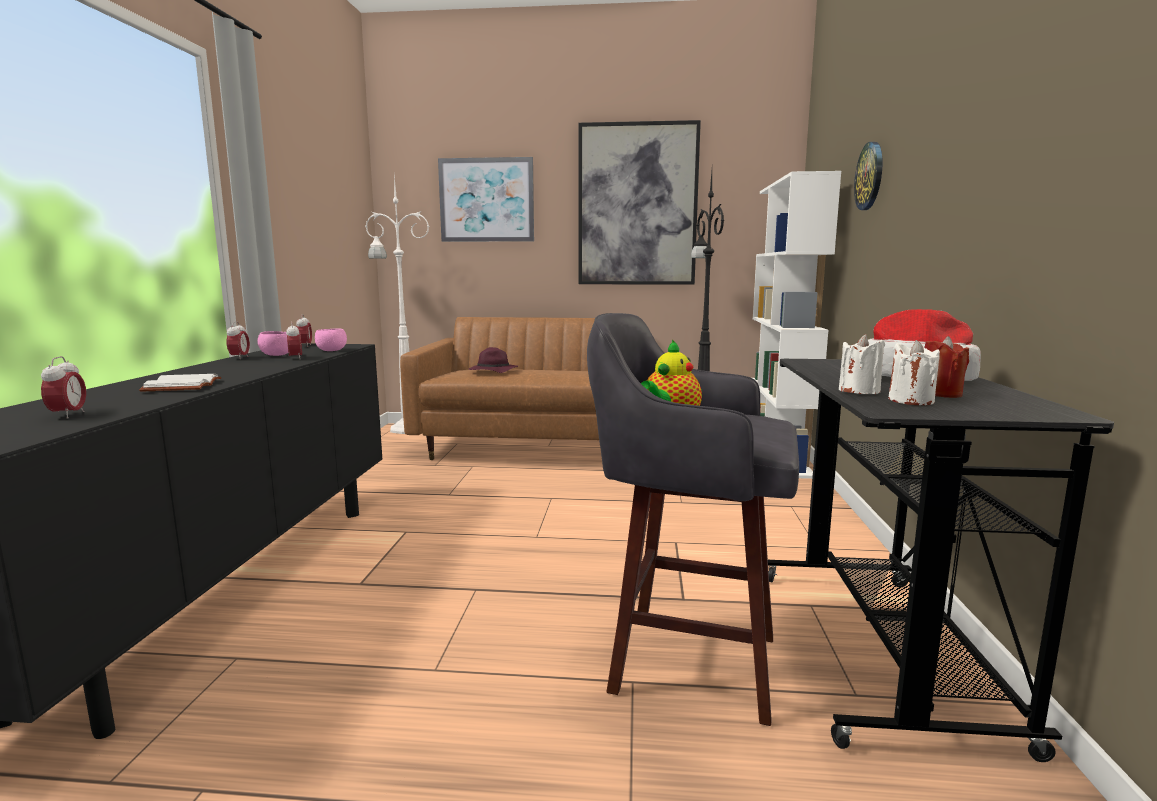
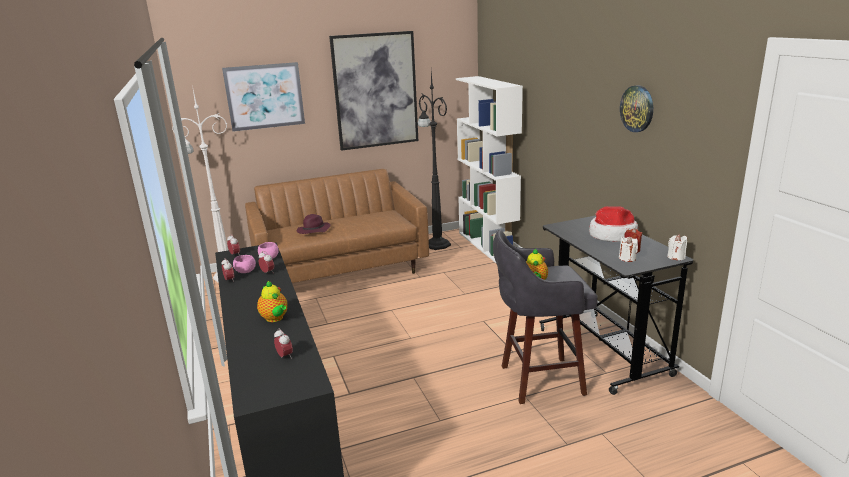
camera: 25 degrees left, 10 degrees up
white book [139,374,221,392] -> teapot [257,281,288,322]
white candle [839,334,885,394] -> white candle moved to [667,234,687,260]
wall clock [854,142,883,210] -> wall clock moved to [620,85,653,132]

